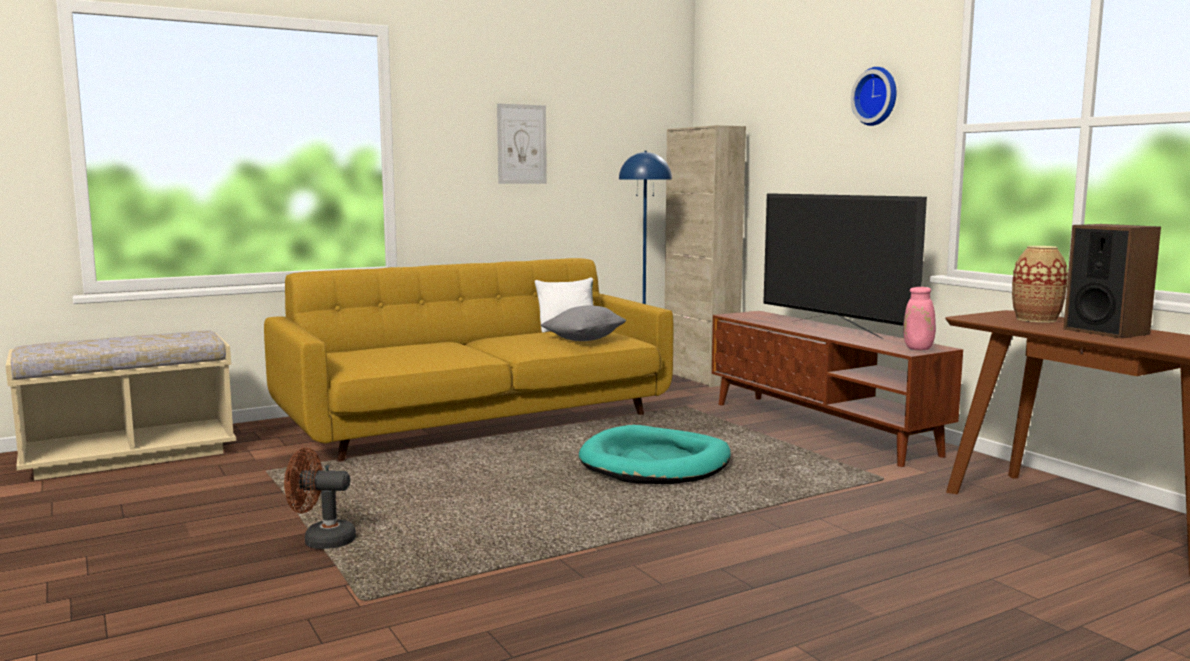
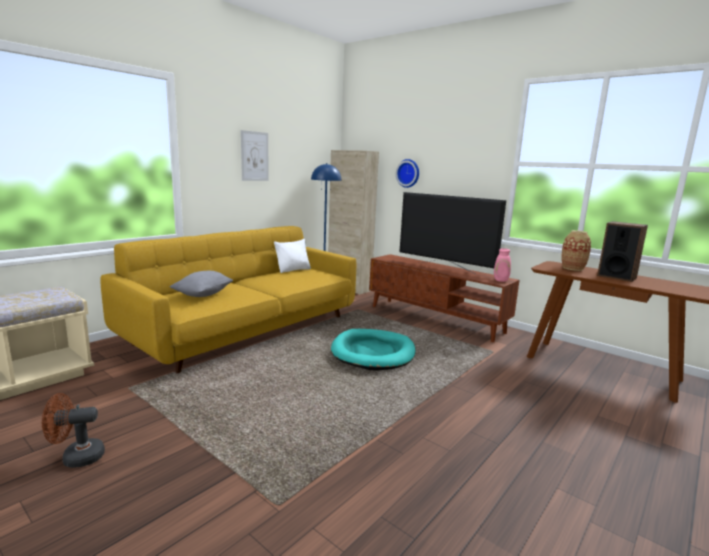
camera: 20 degrees left, 5 degrees up
brown fan [284,448,356,549] -> brown fan moved to [42,393,105,468]
grey pillow [541,305,626,341] -> grey pillow moved to [169,271,233,297]
wall clock [851,67,897,126] -> wall clock moved to [396,159,419,188]

